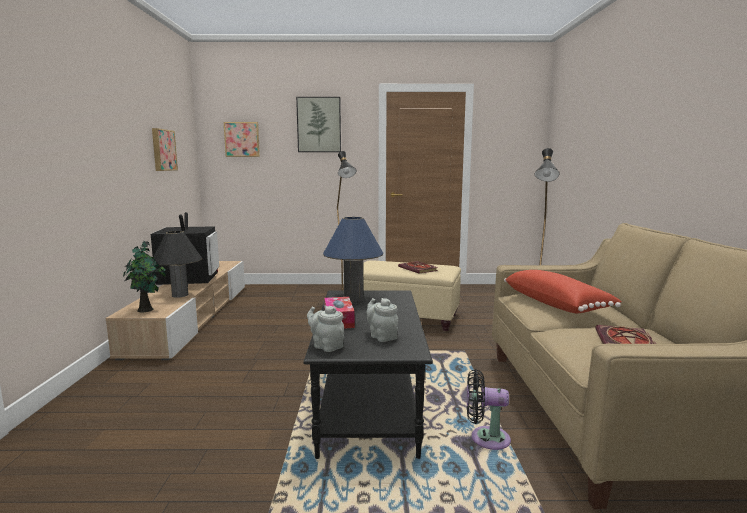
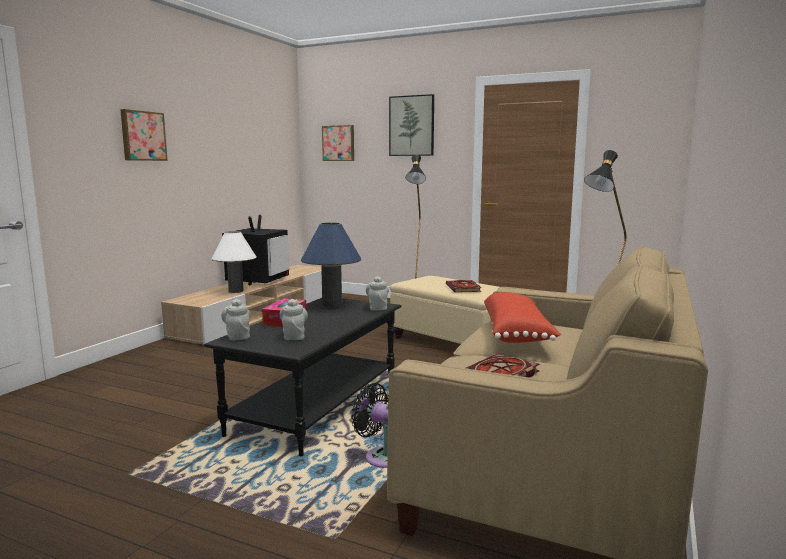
camera: 25 degrees right, 0 degrees up
potted plant [123,241,166,312] -> none
picture [152,128,178,171] -> picture moved to [120,109,168,161]
black table lamp [154,231,202,298] -> white table lamp [211,231,257,293]
none -> grey teapot [366,276,389,311]

